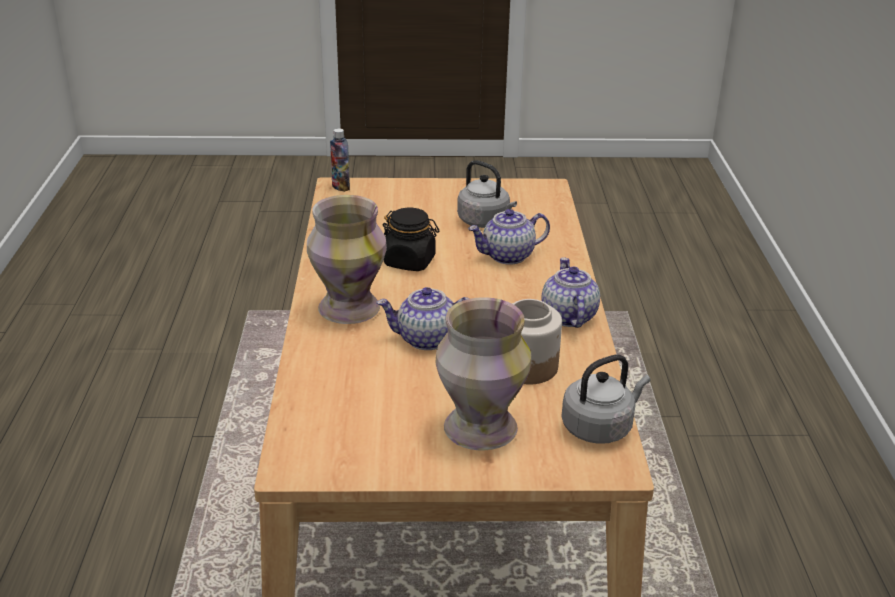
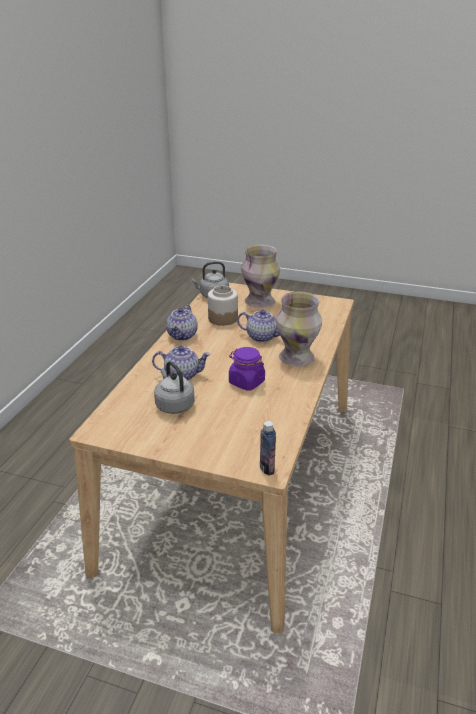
camera: 160 degrees left, 0 degrees up
black jar [383,208,439,271] -> purple jar [229,347,265,391]

